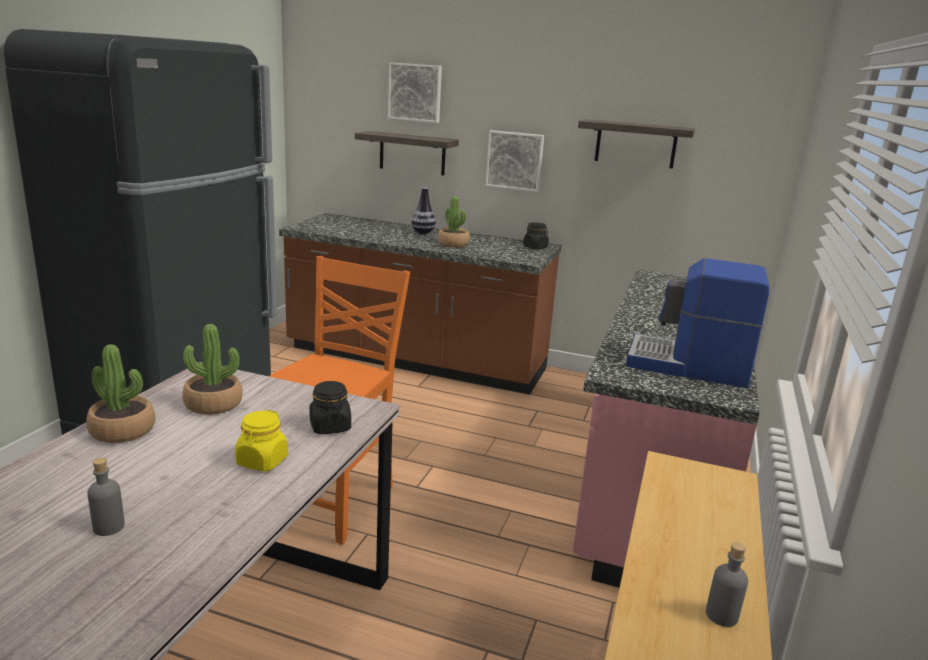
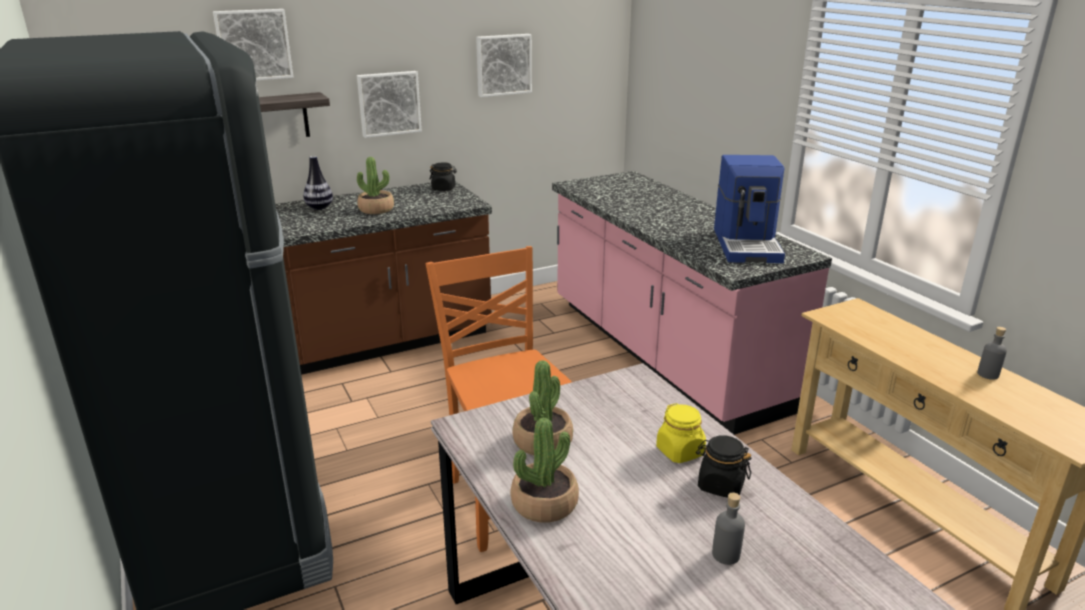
camera: 45 degrees left, 5 degrees up
black jar [310,381,351,434] -> black jar moved to [696,435,752,498]
shelf [578,119,695,168] -> picture [476,34,532,97]
coffee machine [626,258,770,388] -> coffee machine turned 60 degrees counterclockwise [714,155,785,263]

